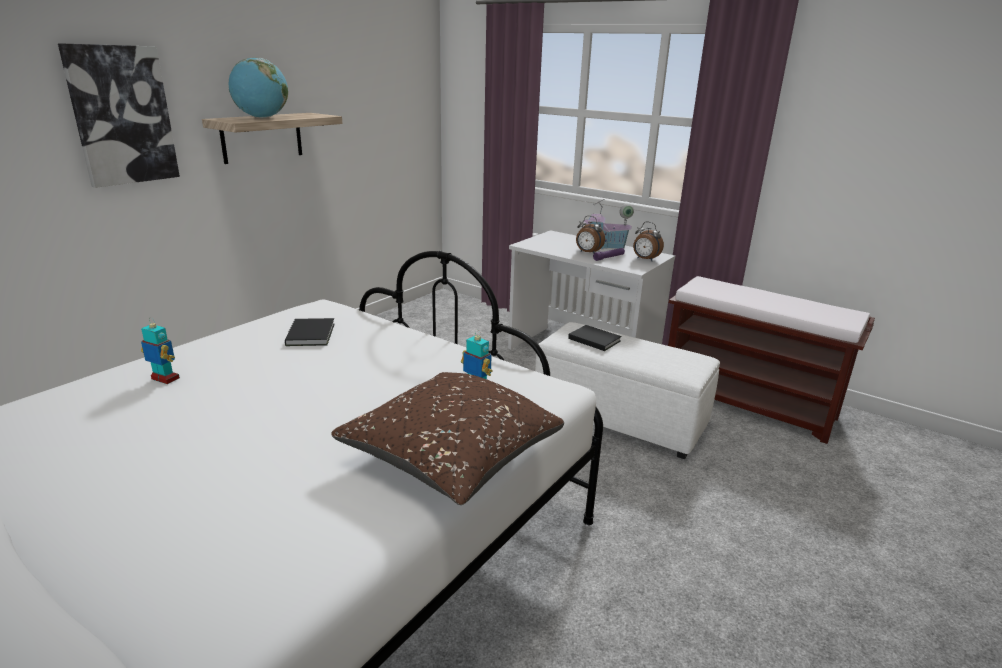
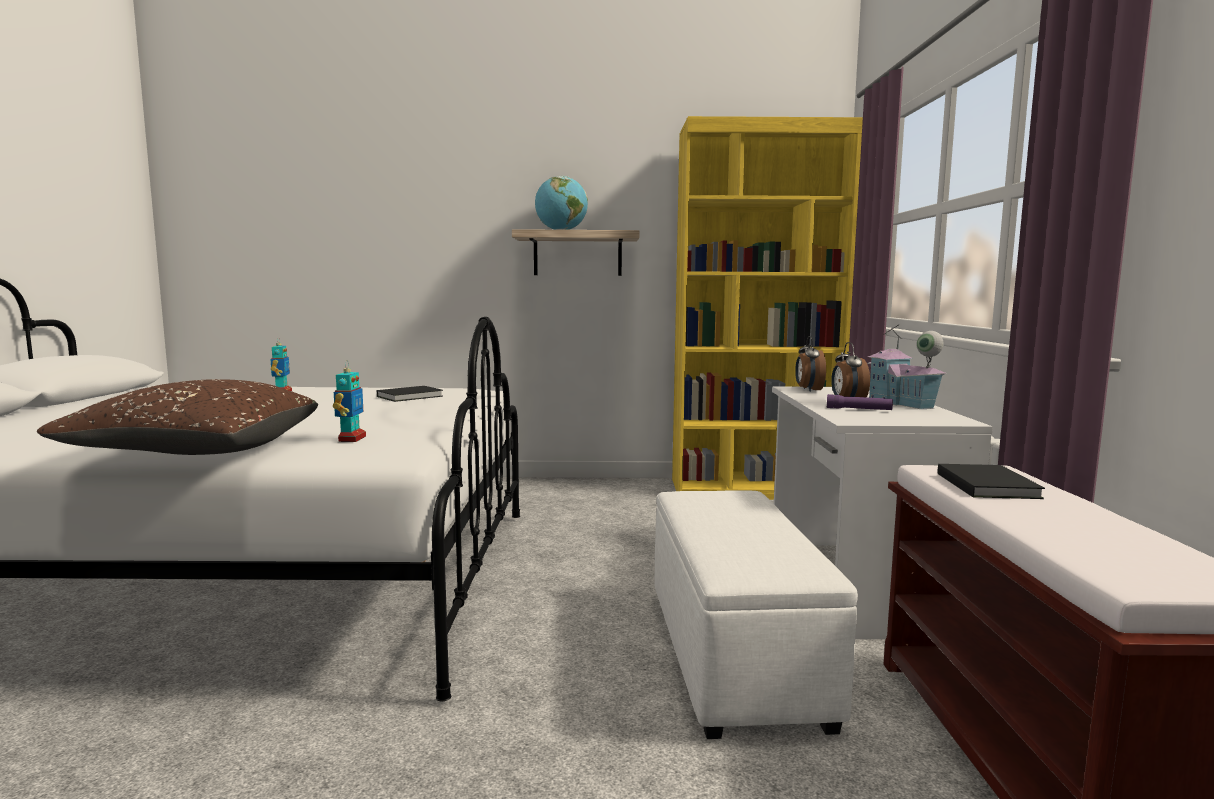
camera: 55 degrees right, 15 degrees down
picture [58,43,180,188] -> none
black book [568,325,622,351] -> black book moved to [937,464,1045,499]
alarm clock [633,222,664,261] -> alarm clock moved to [795,336,826,392]
none -> yellow bookcase [672,116,863,500]

